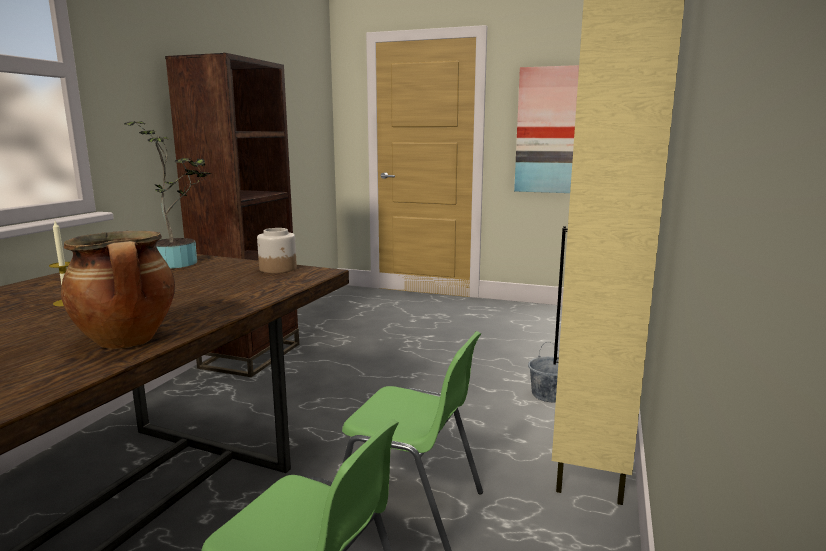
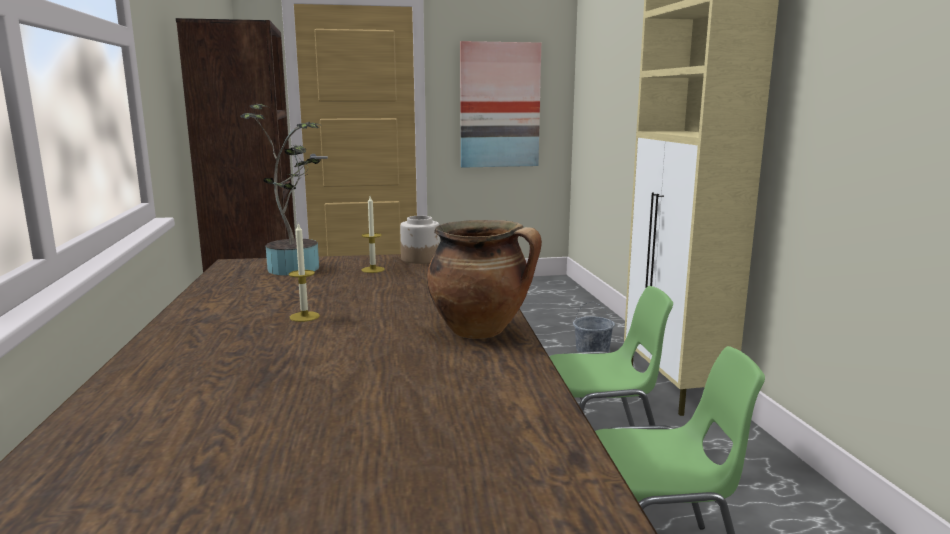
camera: 30 degrees left, 0 degrees up
none -> candle [361,196,385,273]

